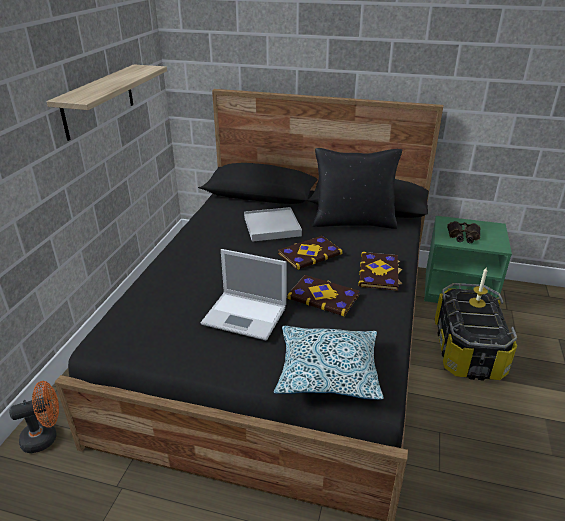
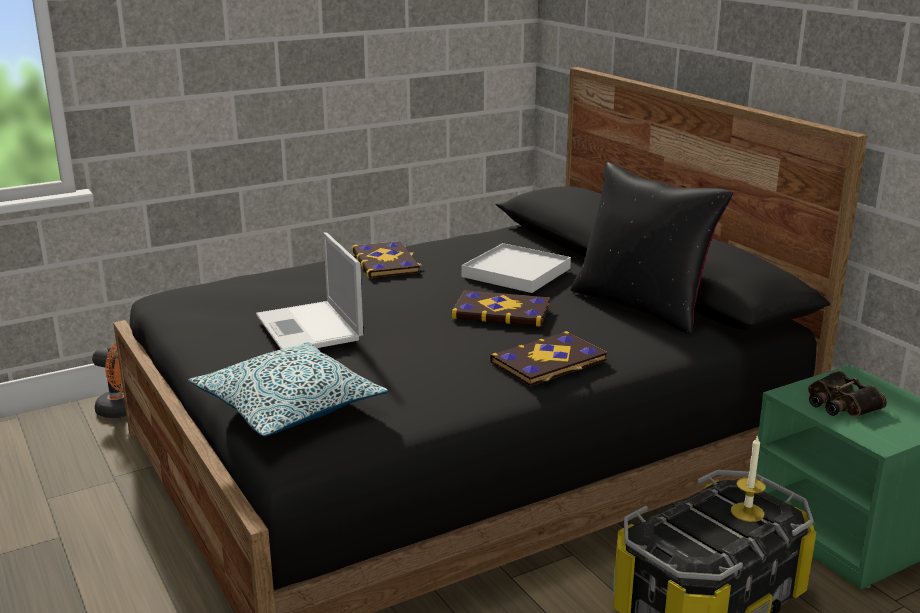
camera: 45 degrees right, 10 degrees down
shelf [47,64,167,141] -> none
book [287,275,360,316] -> book moved to [351,241,422,278]

